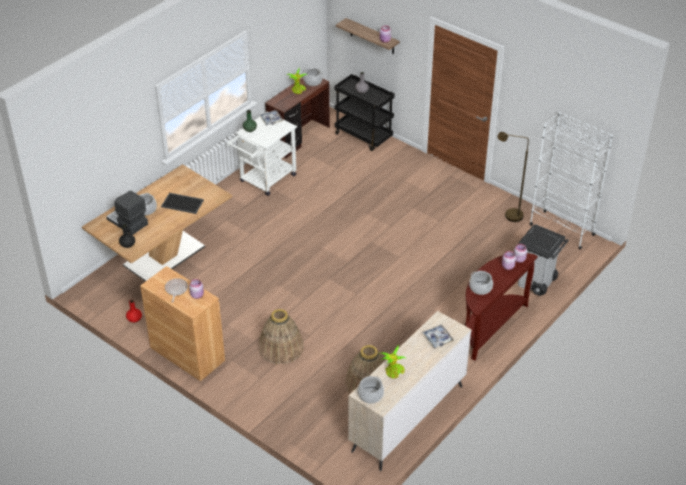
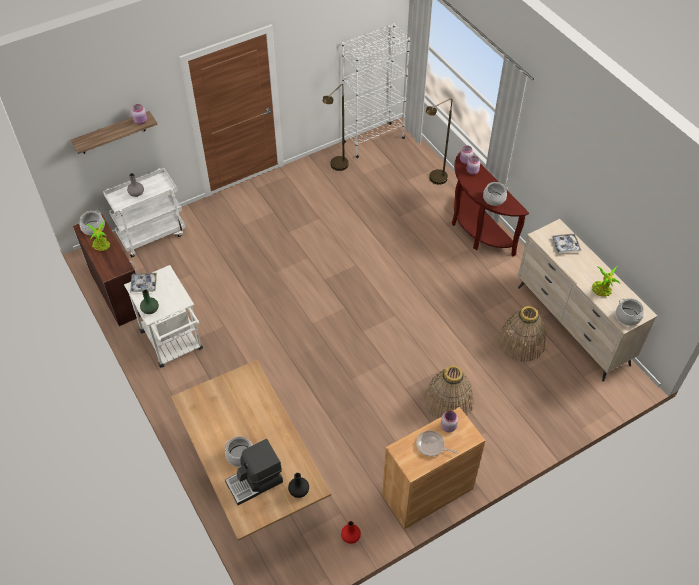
camera: 70 degrees left, 10 degrees up
tray [161,193,204,214] -> none
black cart [334,74,395,151] -> white cart [103,168,186,257]
grey trash can [518,224,569,296] -> brown floor lamp [426,98,452,185]

